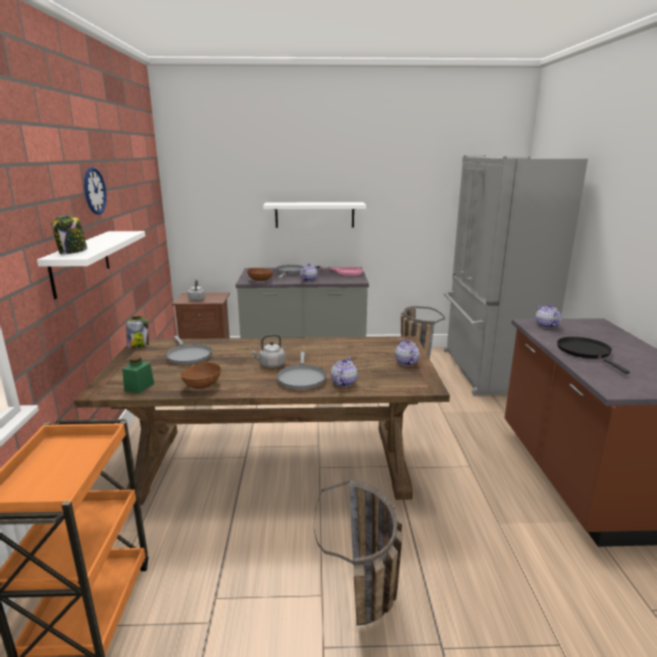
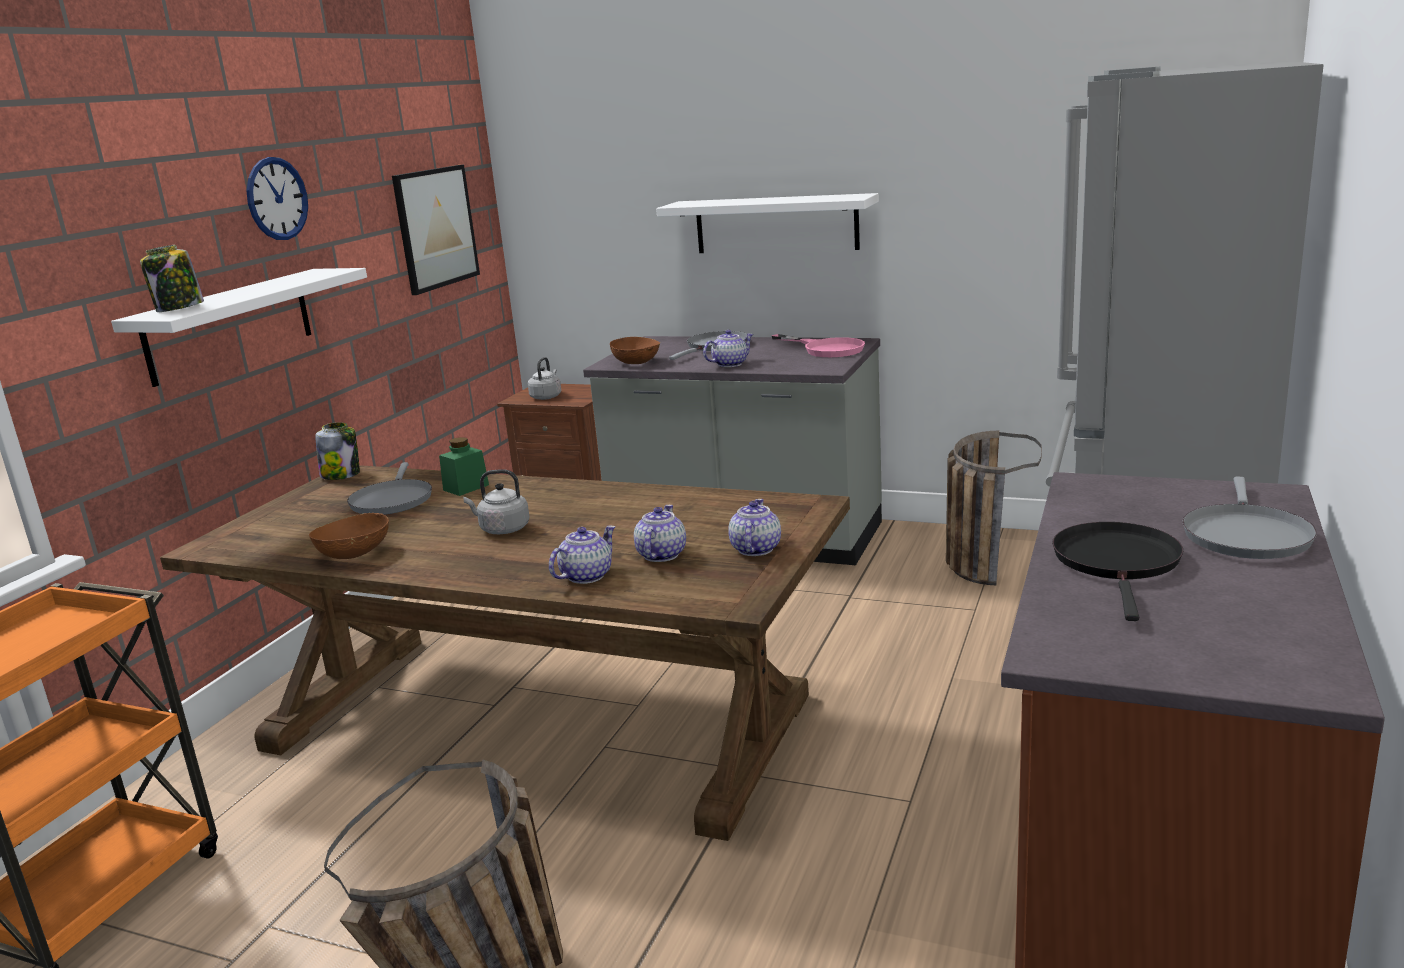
camera: 25 degrees right, 0 degrees up
green jar [122,356,154,394] -> green jar moved to [439,437,489,496]
grey frying pan [277,352,326,389] -> grey frying pan moved to [1182,476,1317,559]
teapot [535,304,561,328] -> teapot moved to [634,505,686,562]
none -> picture [392,165,480,295]

